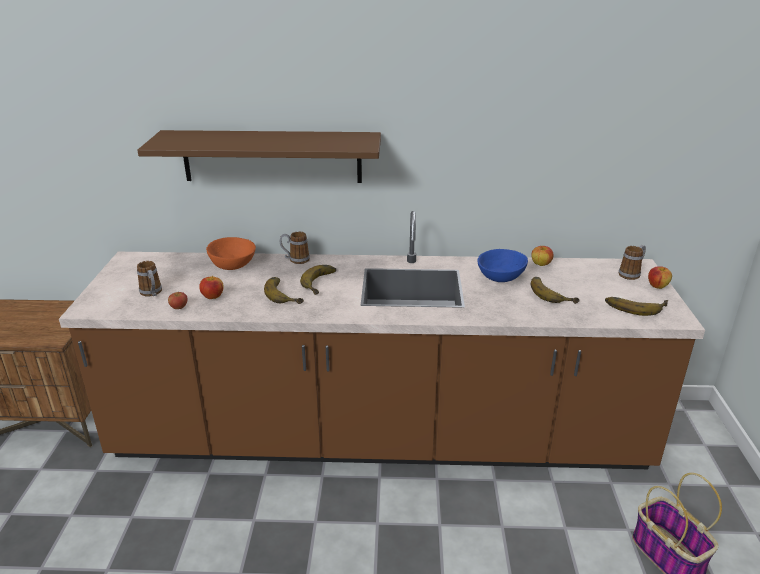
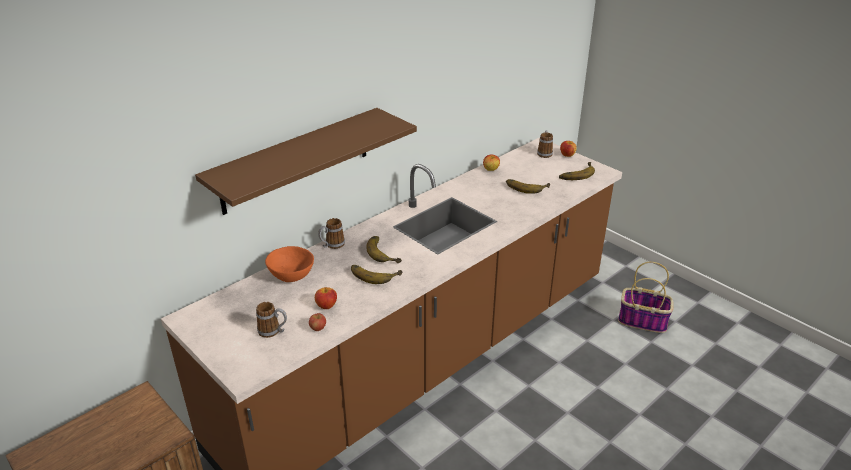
camera: 45 degrees left, 5 degrees up
blue bowl [478,249,528,282] -> none

